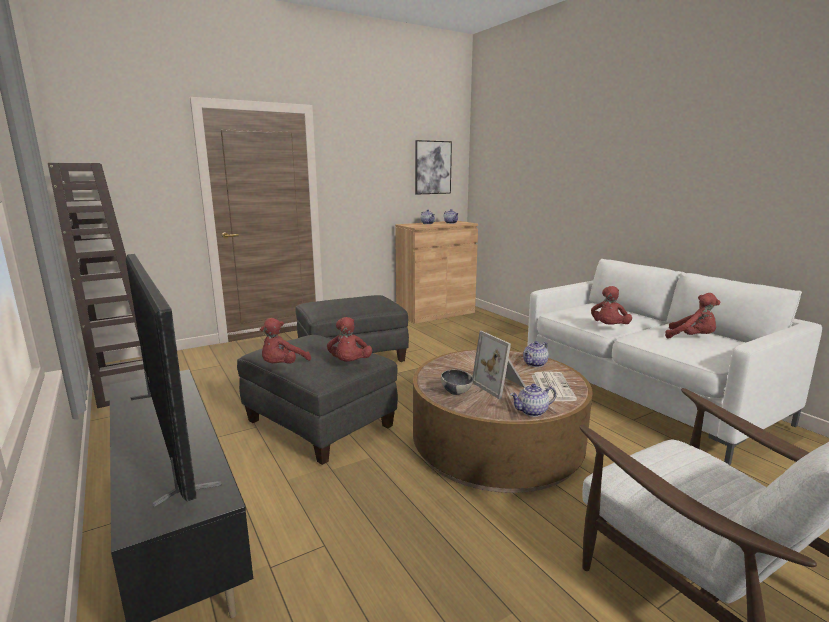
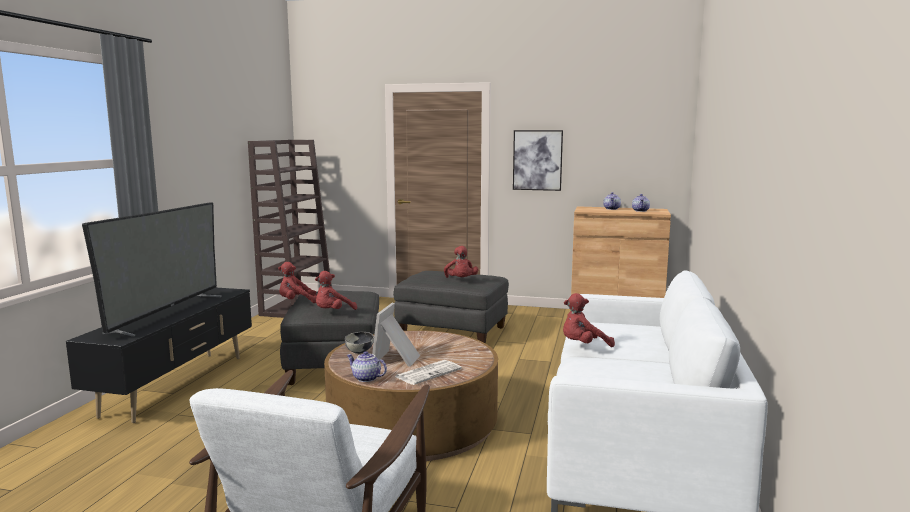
camera: 45 degrees right, 5 degrees down
picture [415,140,452,195] -> picture moved to [513,130,563,191]
teapot [523,341,549,367] -> none
red plush toy [665,293,720,338] -> red plush toy moved to [444,246,479,278]

